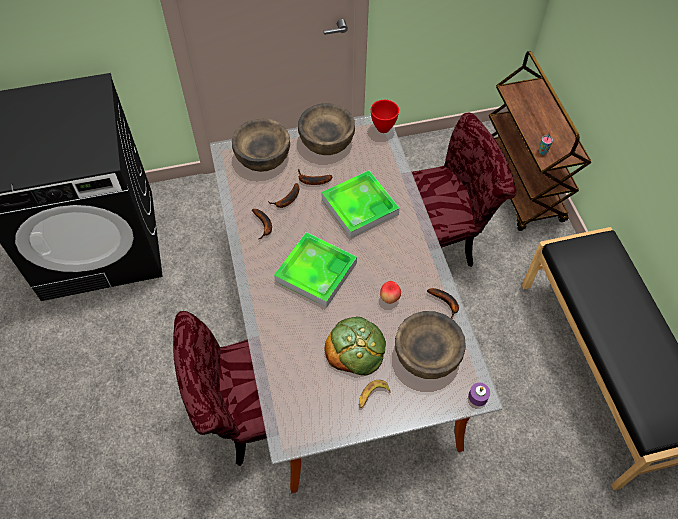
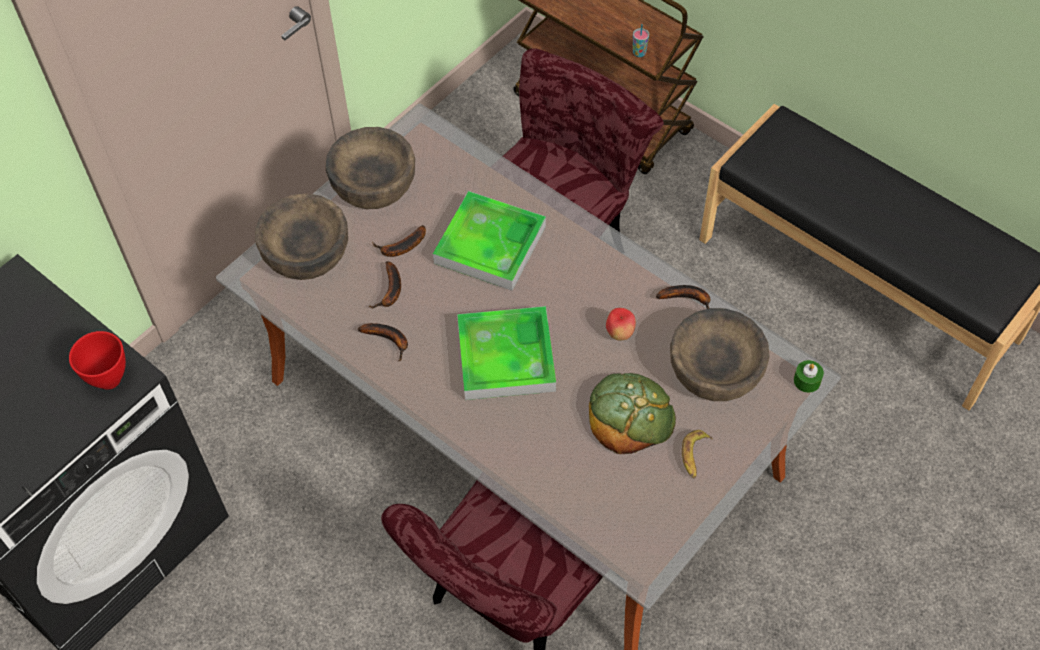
camera: 35 degrees left, 0 degrees up
red bowl [371,100,399,133] -> red bowl moved to [69,331,126,390]
purple candle [468,383,490,406] -> green candle [794,360,824,393]

